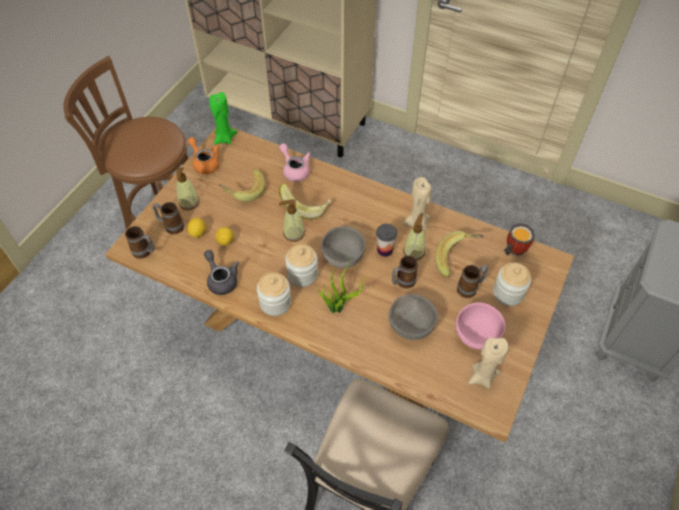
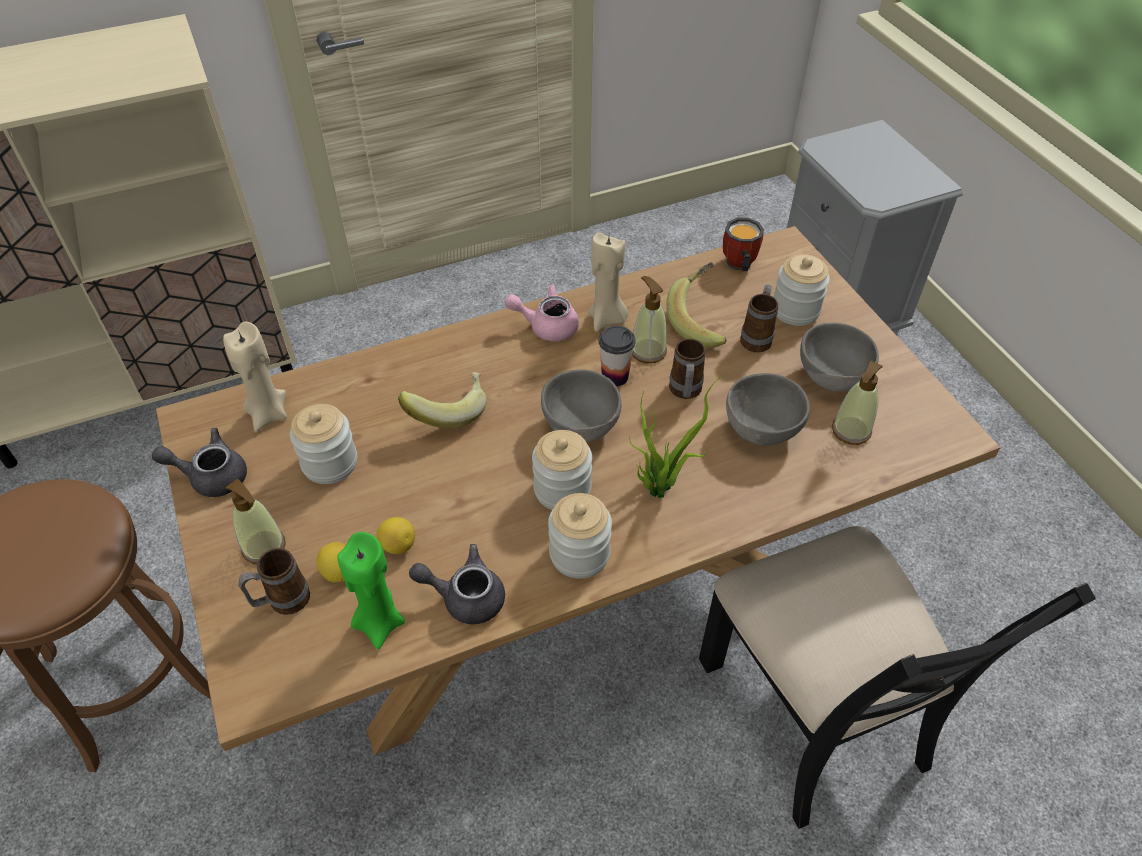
camera: 50 degrees left, 5 degrees down
mug [125,226,155,259] -> none
orange teapot [187,137,219,174] -> grey teapot [152,428,247,497]
green candle [210,92,237,144] -> green candle moved to [337,532,405,650]
banana [219,169,265,202] -> jar [290,404,357,484]
pink teapot [279,143,311,182] -> pink teapot moved to [505,284,579,341]
soap dispenser [279,199,305,242] -> soap dispenser moved to [832,361,883,445]
pink bowl [456,302,506,350] -> grey bowl [800,323,879,392]
beige candle [468,337,508,389] -> beige candle moved to [223,322,287,432]

